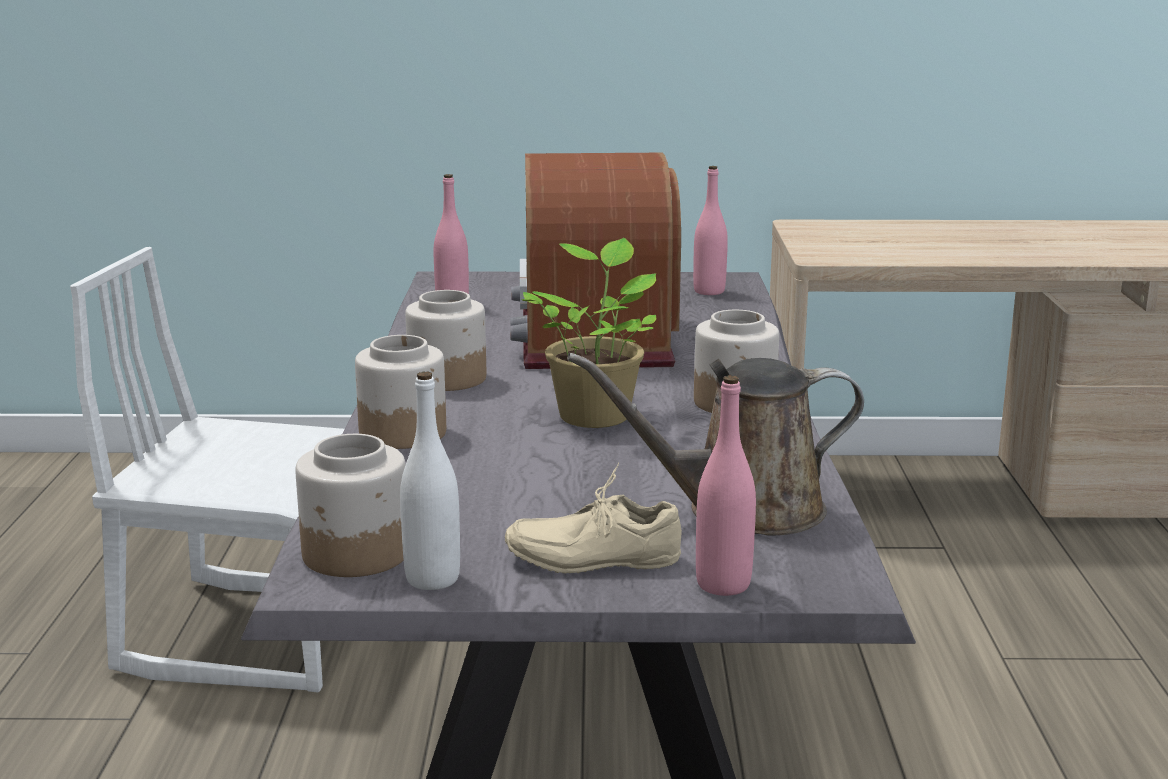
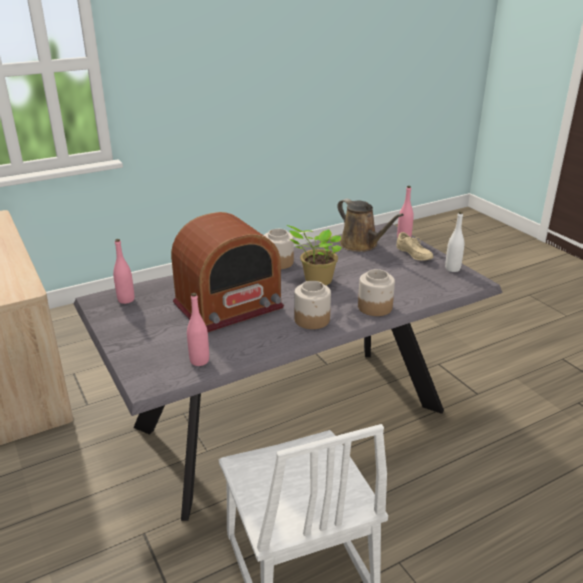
camera: 120 degrees left, 10 degrees up
jar [296,434,406,577] -> none

